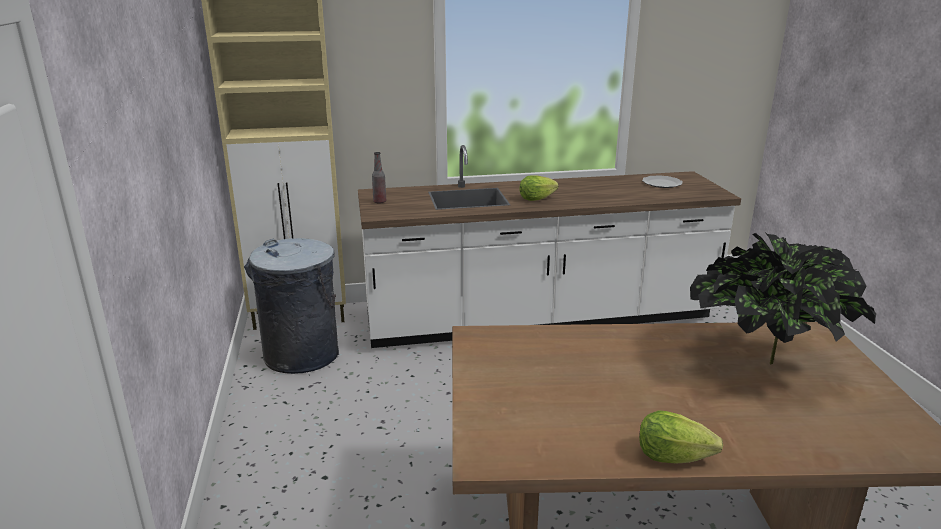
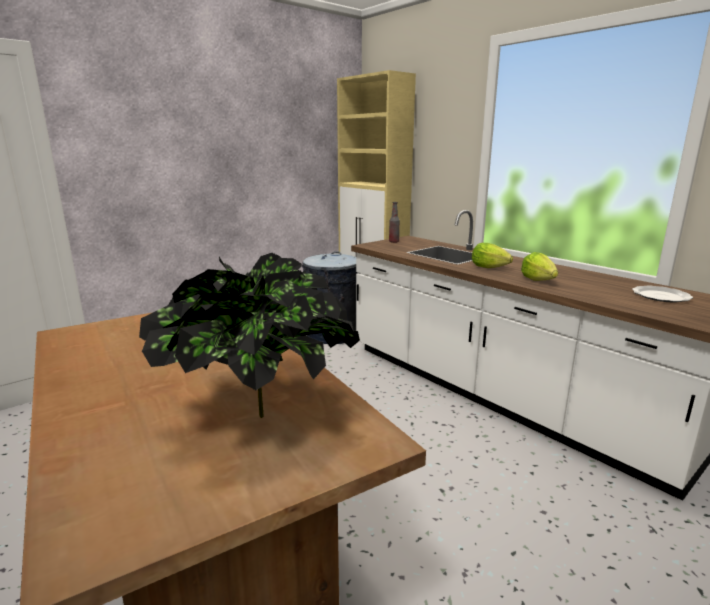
camera: 60 degrees right, 5 degrees down
lettuce [639,410,723,464] -> lettuce moved to [521,252,558,281]

